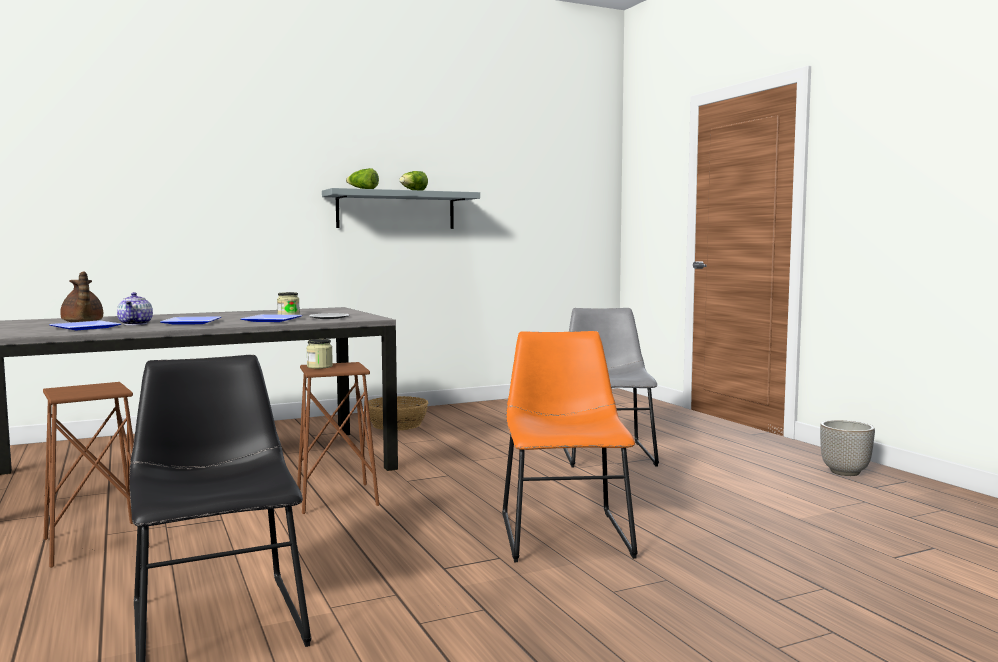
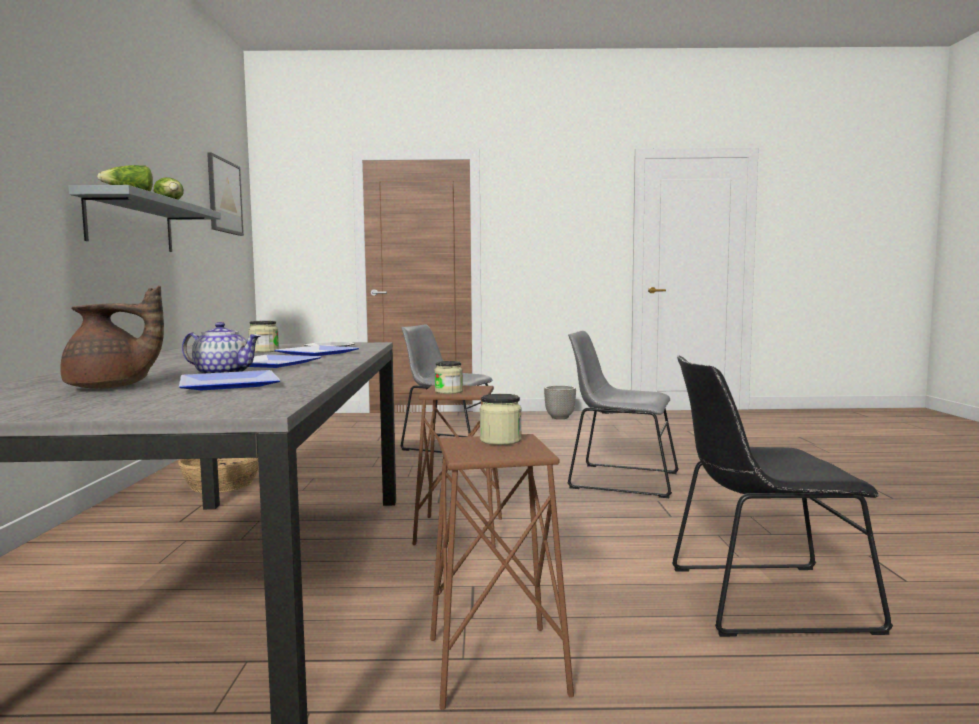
camera: 65 degrees left, 0 degrees up
orange chair [502,331,638,562] -> grey chair [567,331,679,498]
none -> picture [207,152,244,236]
none -> jar [479,394,522,445]

